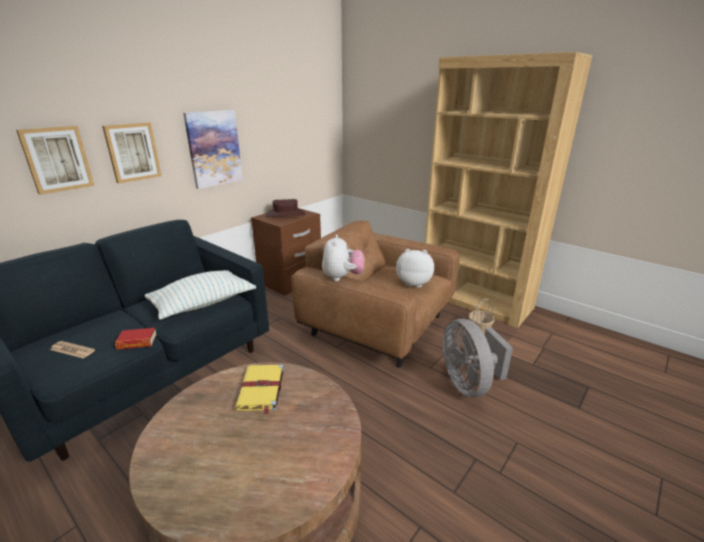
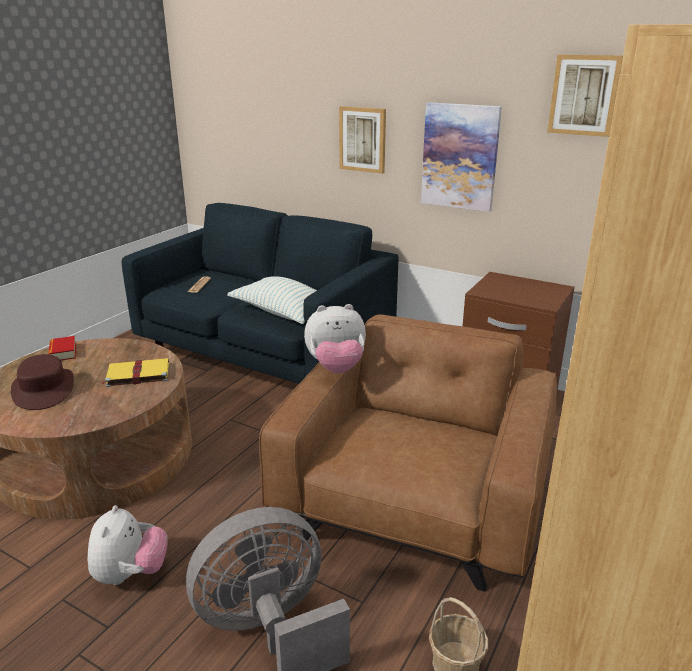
camera: 80 degrees right, 0 degrees up
picture [16,126,94,195] -> picture moved to [547,55,623,137]
book [115,328,157,350] -> book moved to [48,336,76,361]
brown hat [266,199,306,217] -> brown hat moved to [11,354,74,410]
plush toy [396,249,434,288] -> plush toy moved to [88,505,168,585]

